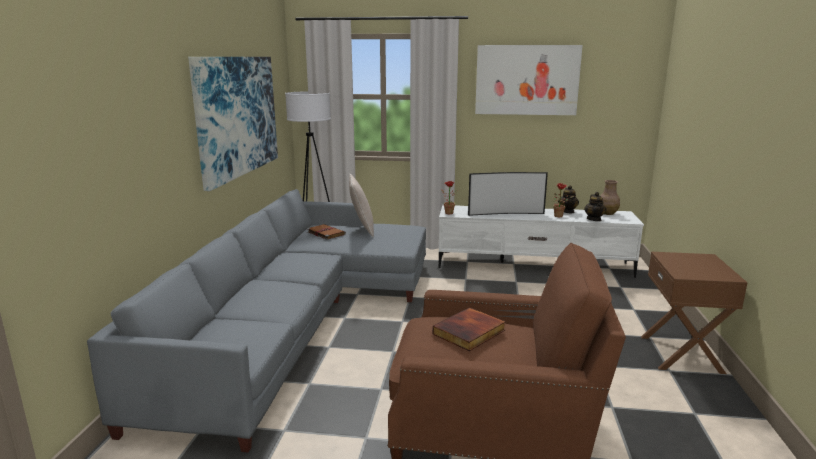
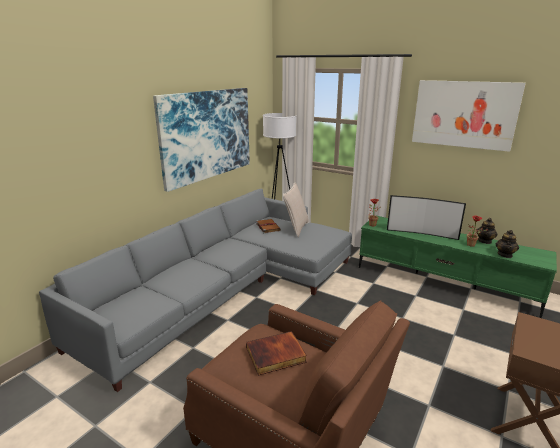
camera: 25 degrees right, 5 degrees up
white tv stand [439,205,644,278] -> green tv stand [359,215,557,318]
brown vase [600,180,620,215] -> none

